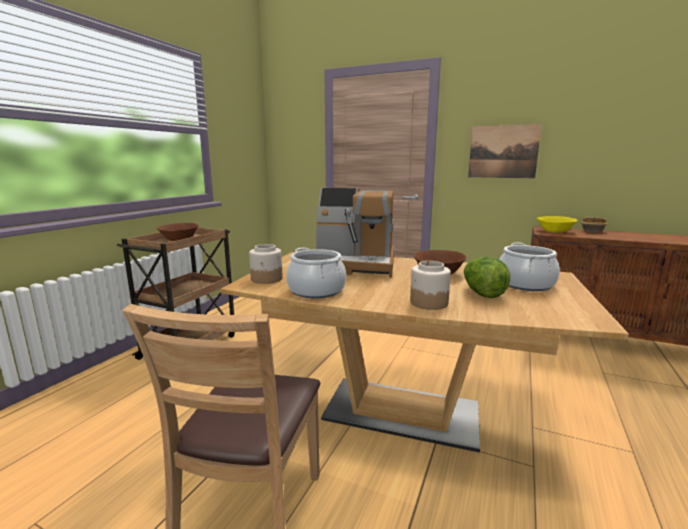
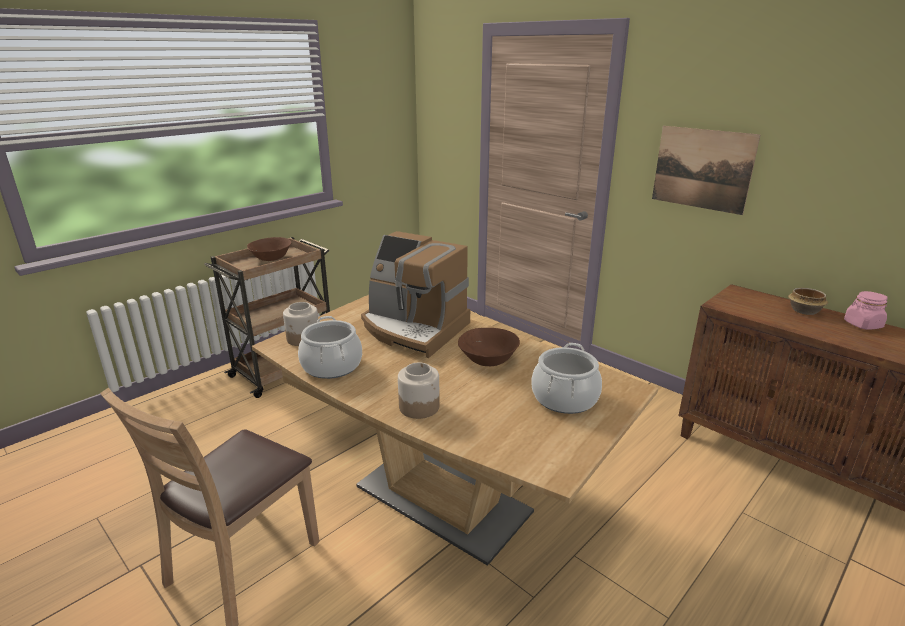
camera: 20 degrees right, 10 degrees up
lettuce [464,256,510,298] -> none
yellow bowl [537,216,578,233] -> none
none -> pink jar [844,291,888,330]

